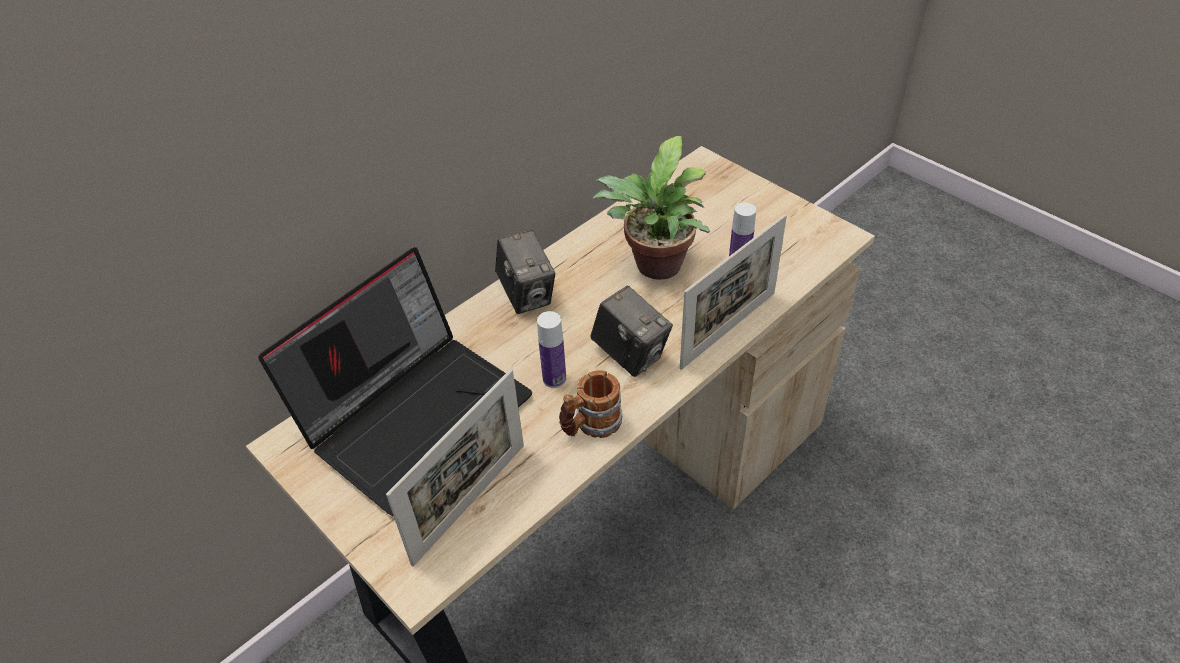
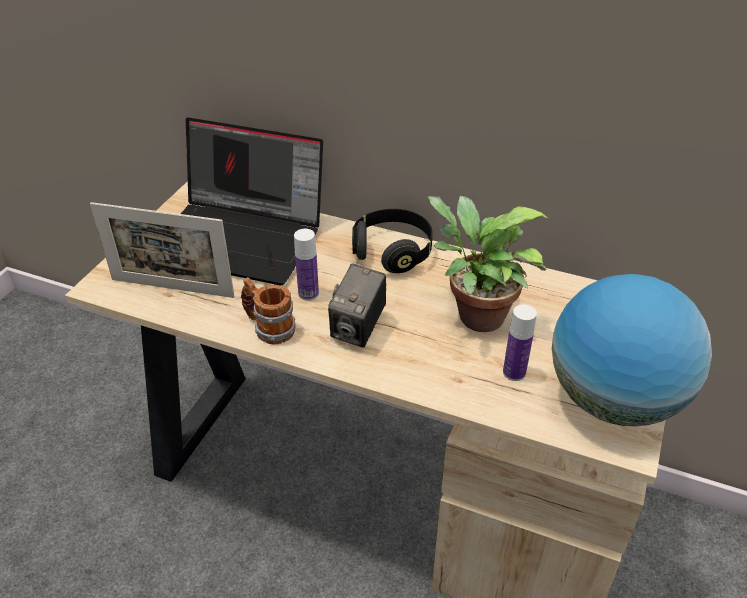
camera: 65 degrees right, 5 degrees down
camera [495,230,555,314] -> black headphones [352,209,433,273]
picture frame [680,214,787,370] -> none
none -> globe [552,274,712,426]

